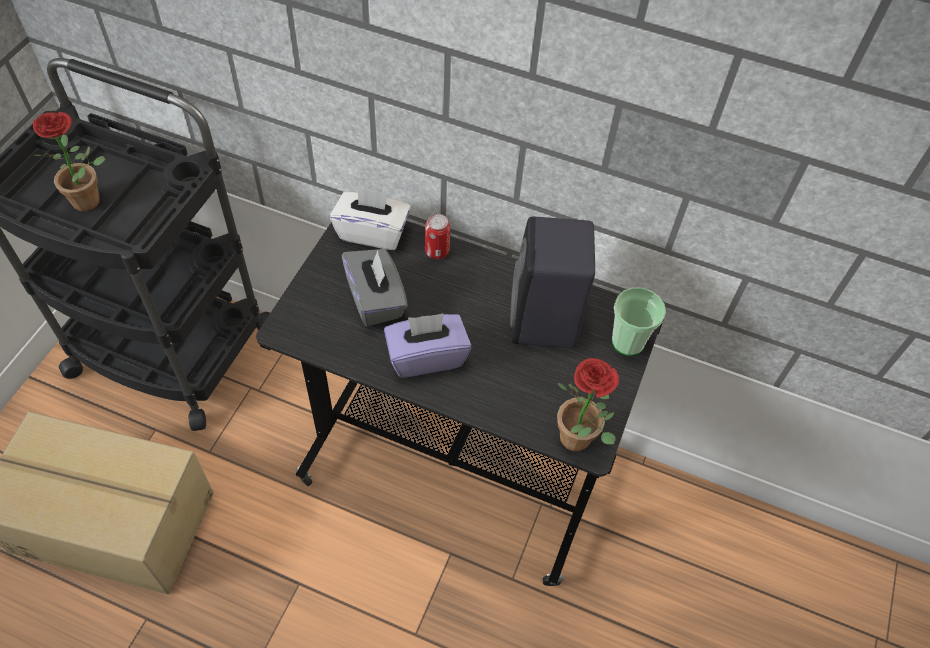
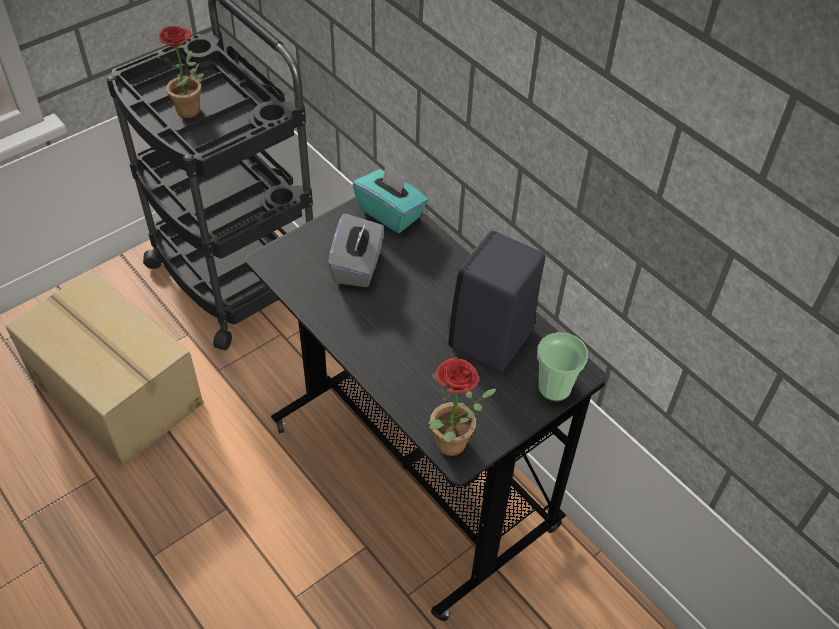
camera: 30 degrees right, 5 degrees down
white tissue box [330,186,411,250] -> turquoise tissue box [352,165,428,233]
purple tissue box [384,314,472,378] -> none
can [425,214,450,259] -> none

